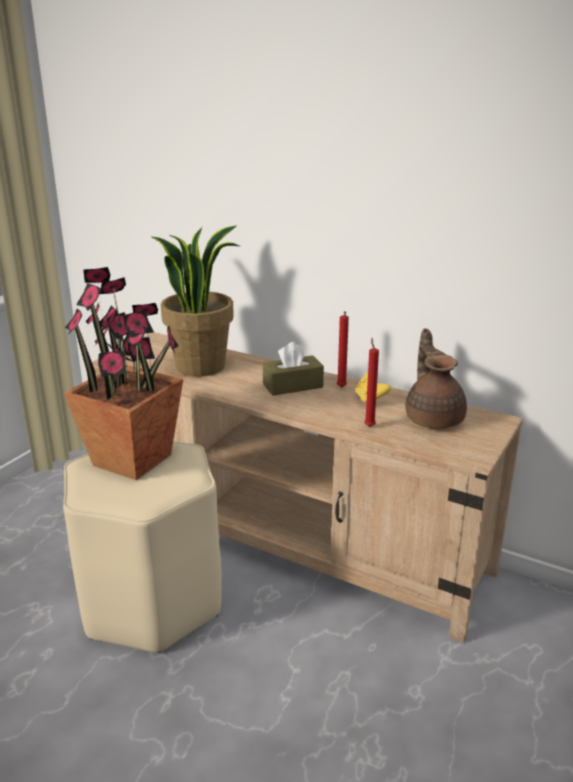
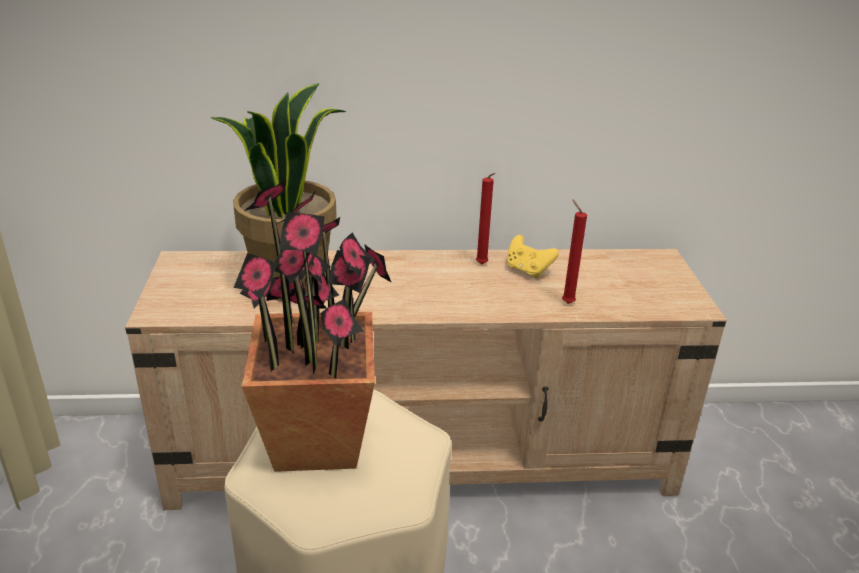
camera: 35 degrees left, 5 degrees up
brown tissue box [263,342,324,396] -> none
brown teapot [406,328,467,429] -> none

